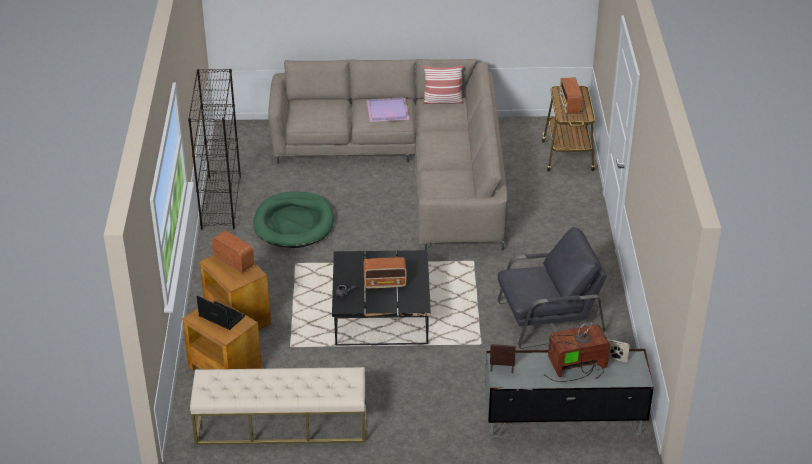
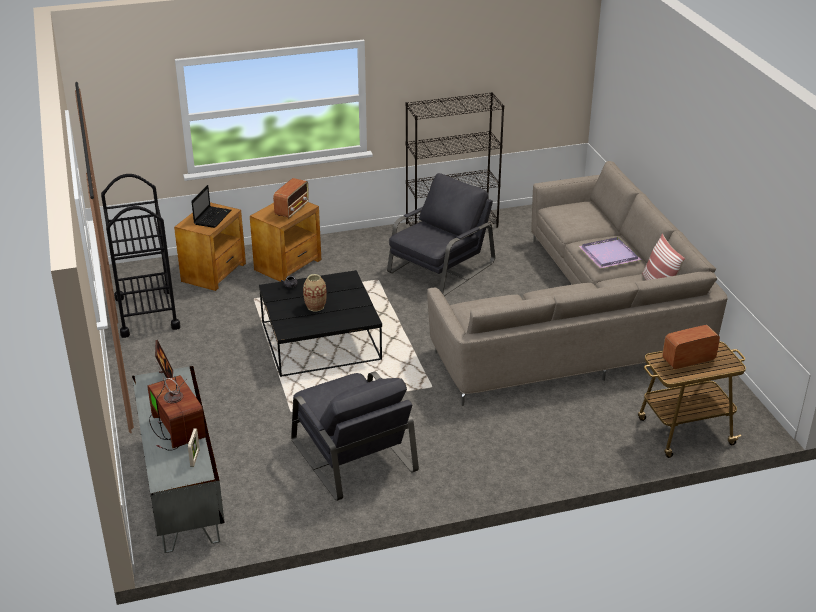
camera: 75 degrees right, 5 degrees down
beige bench [190,367,366,445] -> black cart [101,174,181,338]
green dog bed [253,192,334,248] -> grey armchair [387,173,495,296]
radio [363,257,407,289] -> vase [303,274,327,311]

